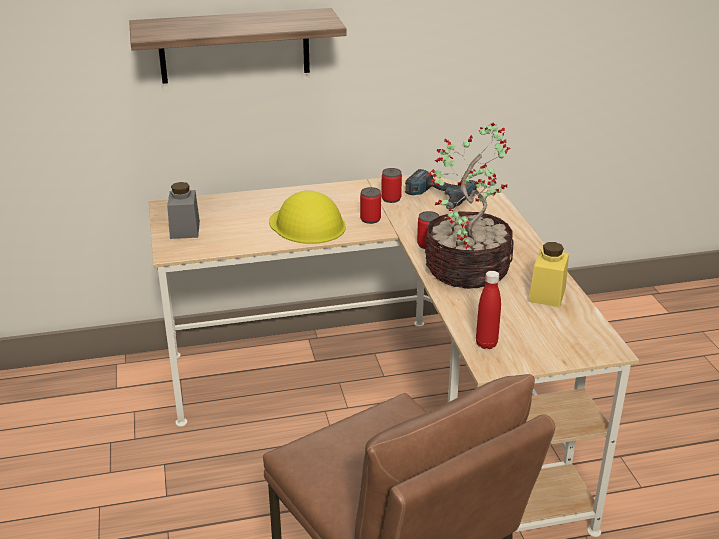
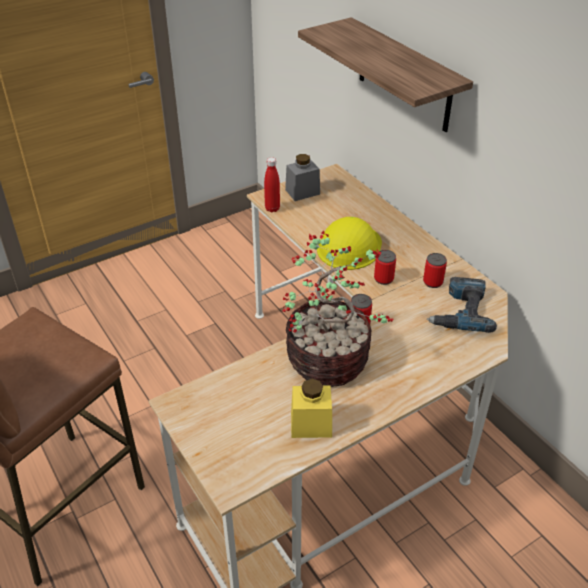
camera: 70 degrees right, 10 degrees up
red bottle [476,271,501,349] -> red bottle moved to [264,157,280,212]

